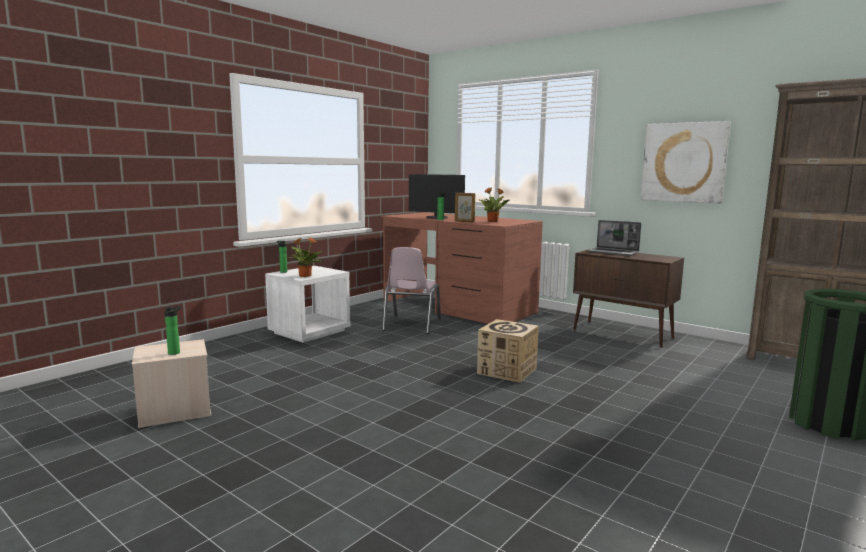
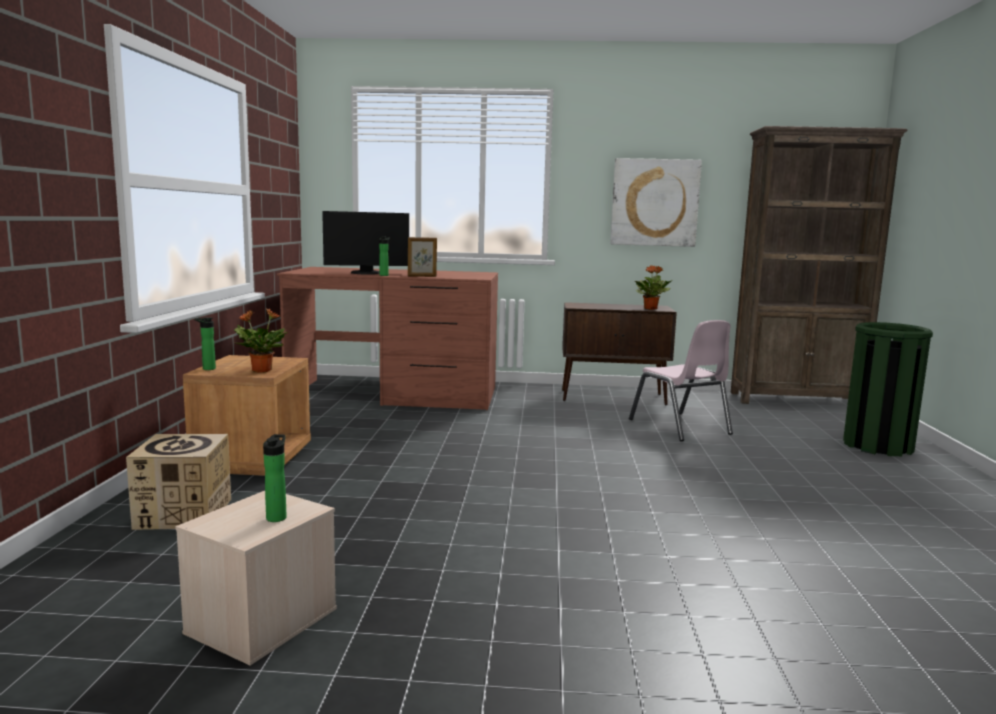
camera: 35 degrees left, 0 degrees up
white nightstand [265,266,351,343] -> brown nightstand [183,355,311,476]
pink chair [382,247,441,334] -> pink chair moved to [629,320,733,441]
cardboard box [477,319,539,383] -> cardboard box moved to [126,434,231,530]
potted plant [478,187,509,222] -> potted plant moved to [635,265,672,310]
laptop [588,220,641,256] -> none

